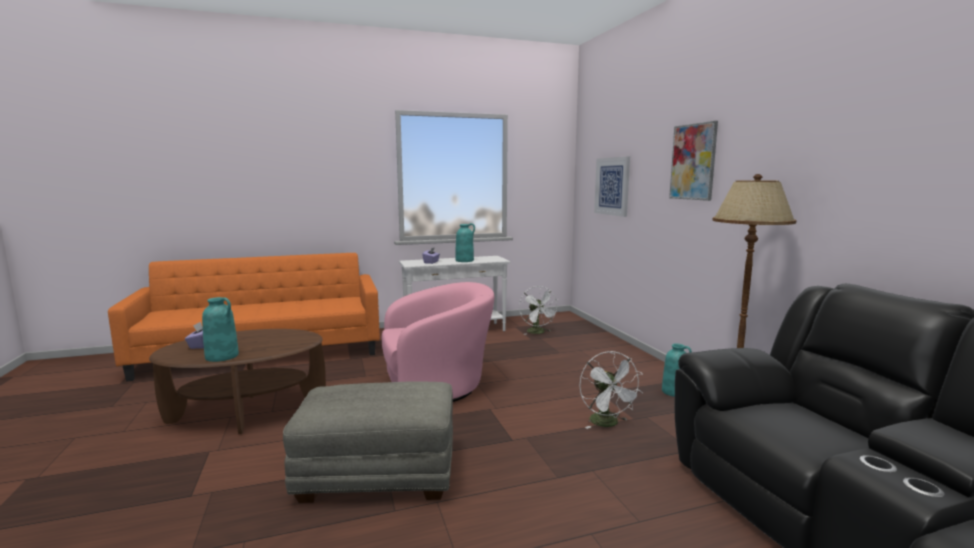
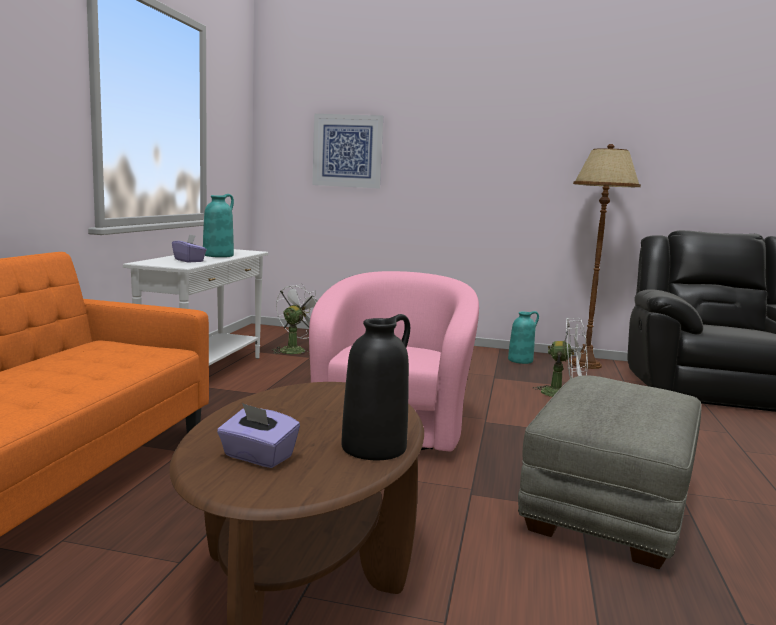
camera: 60 degrees left, 0 degrees up
turquoise vase [202,297,239,362] -> black vase [341,314,410,460]
white fan [519,286,559,335] -> white fan turned 75 degrees counterclockwise [273,283,318,354]
picture [669,121,718,201] -> none

